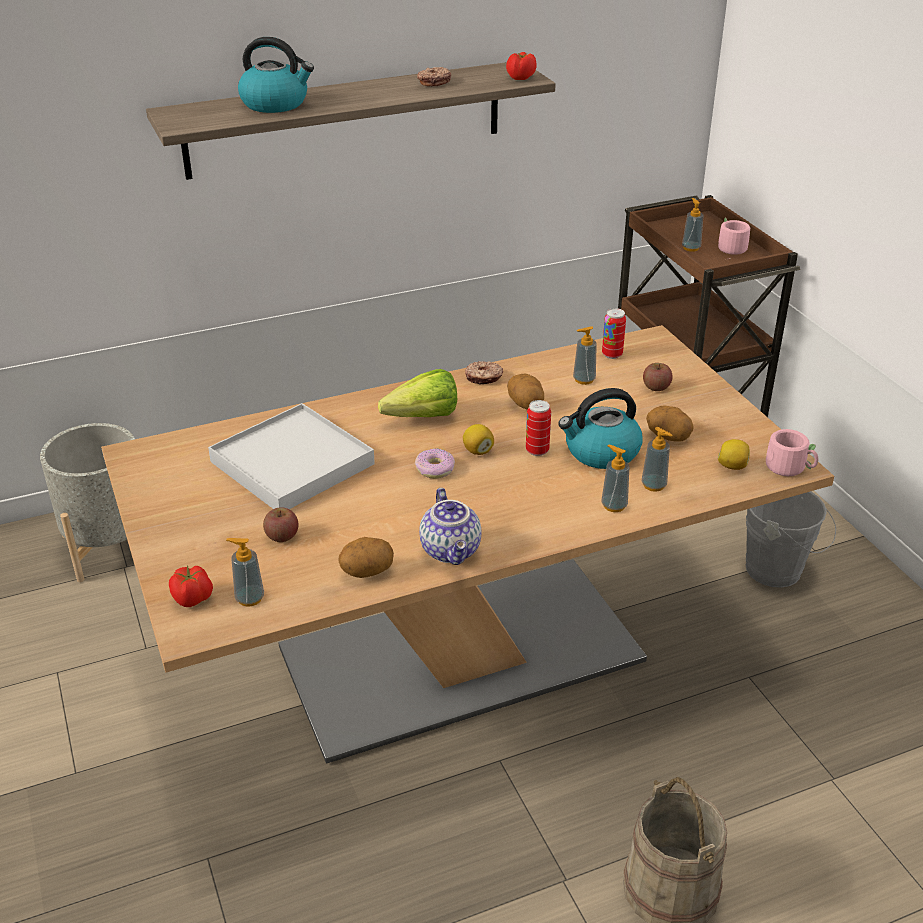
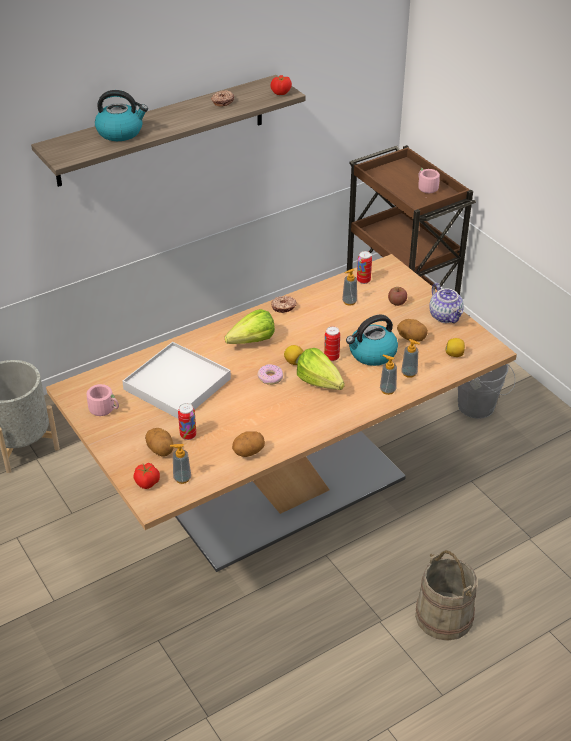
camera: 10 degrees left, 5 degrees up
apple [263,508,298,542] -> can [178,403,196,440]
teapot [419,488,481,565] -> teapot moved to [429,283,464,323]
potato [507,374,544,410] -> potato moved to [145,428,174,457]
soap dispenser [682,198,704,252] -> none
pink mug [766,429,818,476] -> pink mug moved to [87,384,119,416]
none -> lettuce [297,348,345,390]

